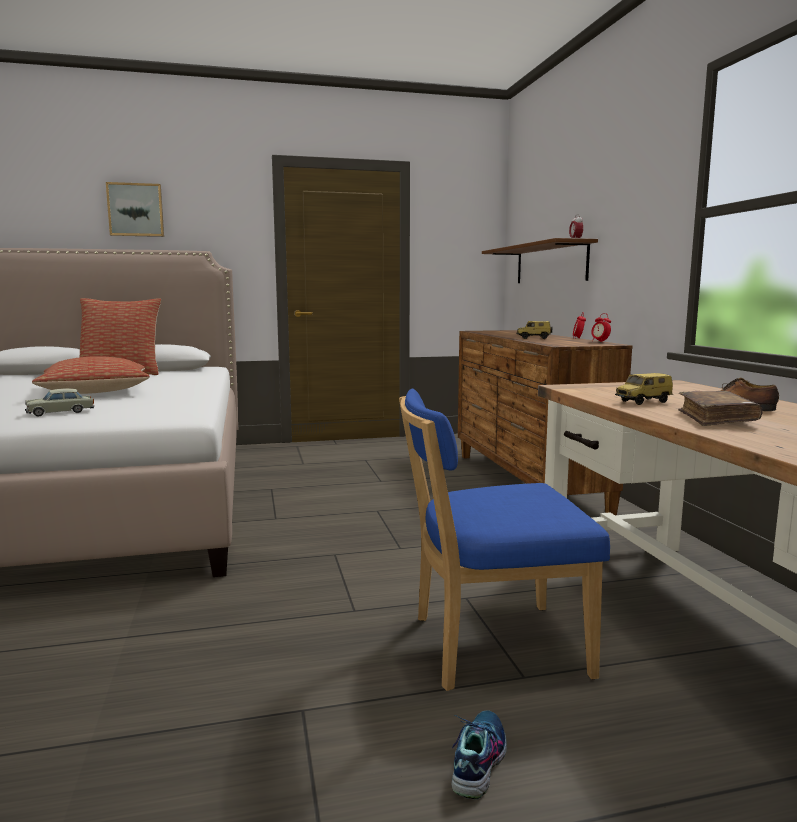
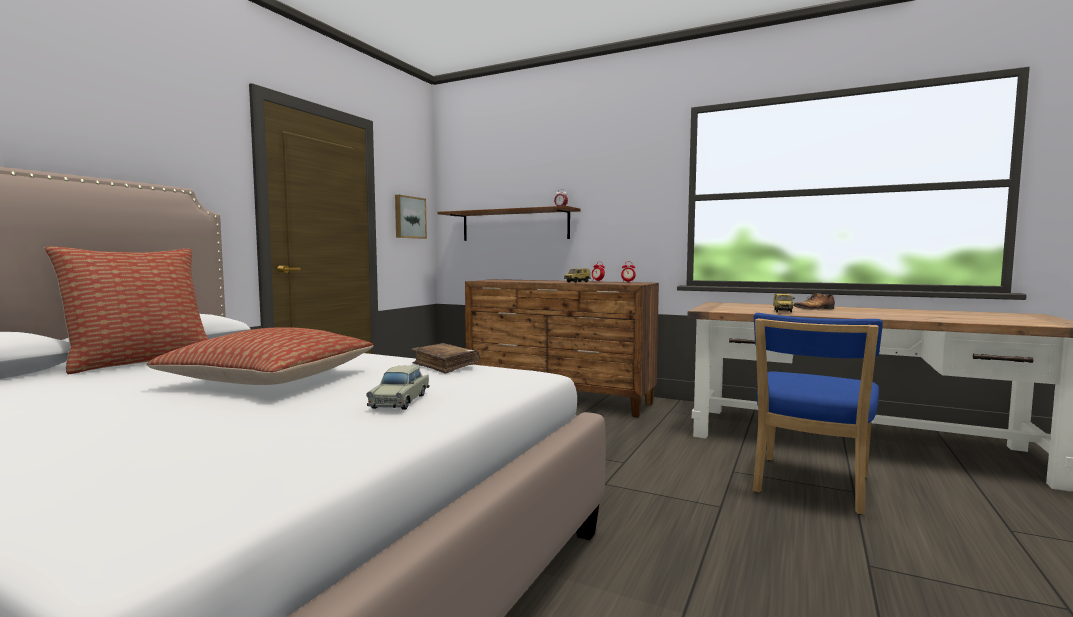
camera: 50 degrees left, 5 degrees down
picture [106,182,164,237] -> picture moved to [395,195,427,239]
shoe [451,710,507,799] -> none
brown book [678,391,762,426] -> brown book moved to [412,343,480,374]

